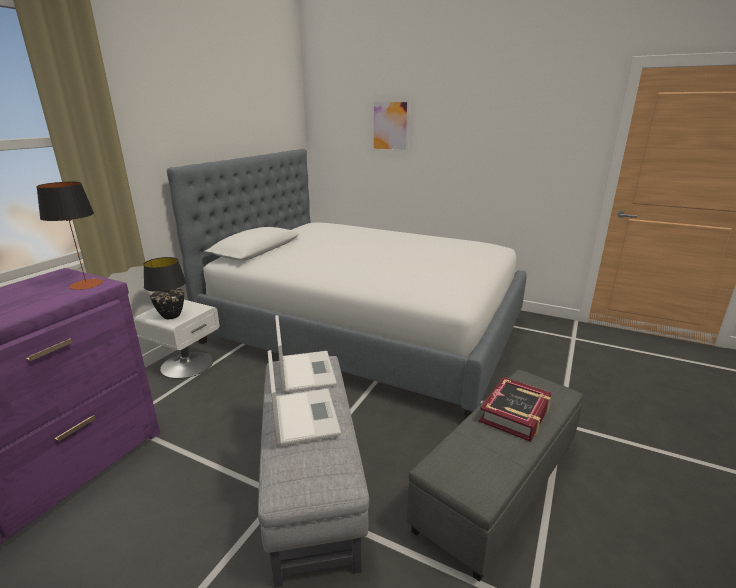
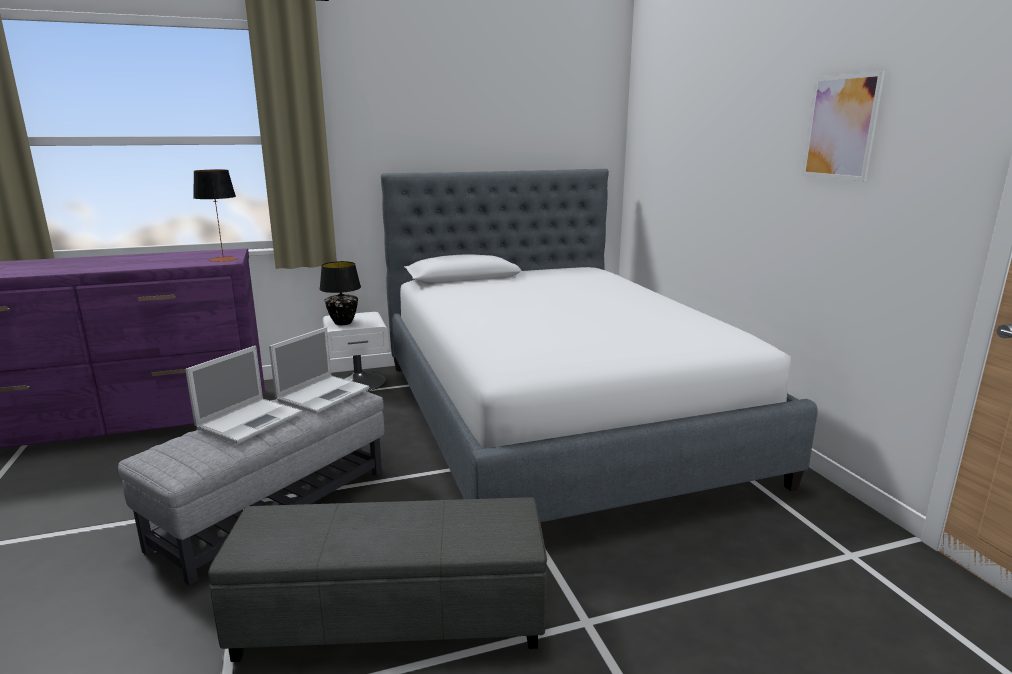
camera: 45 degrees right, 5 degrees down
picture [372,100,410,152] -> picture moved to [801,71,885,181]
book [479,377,551,442] -> none

